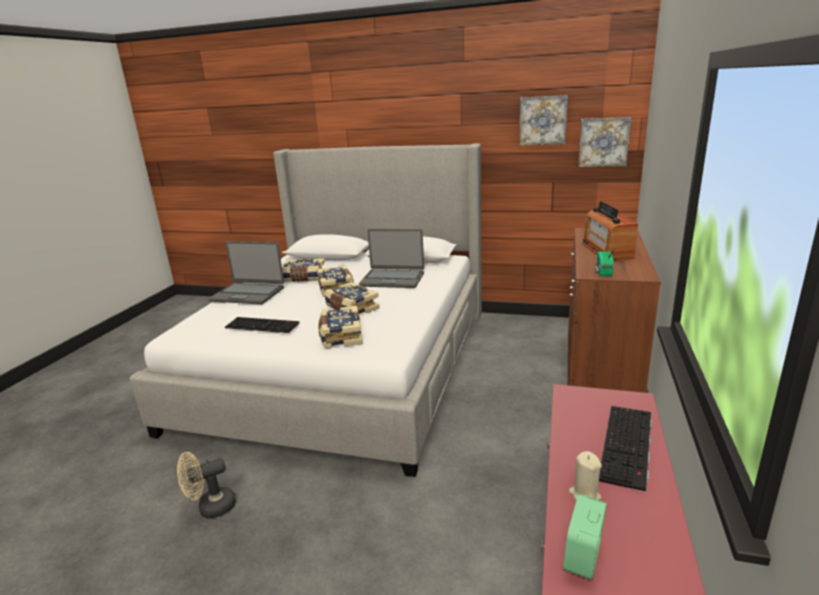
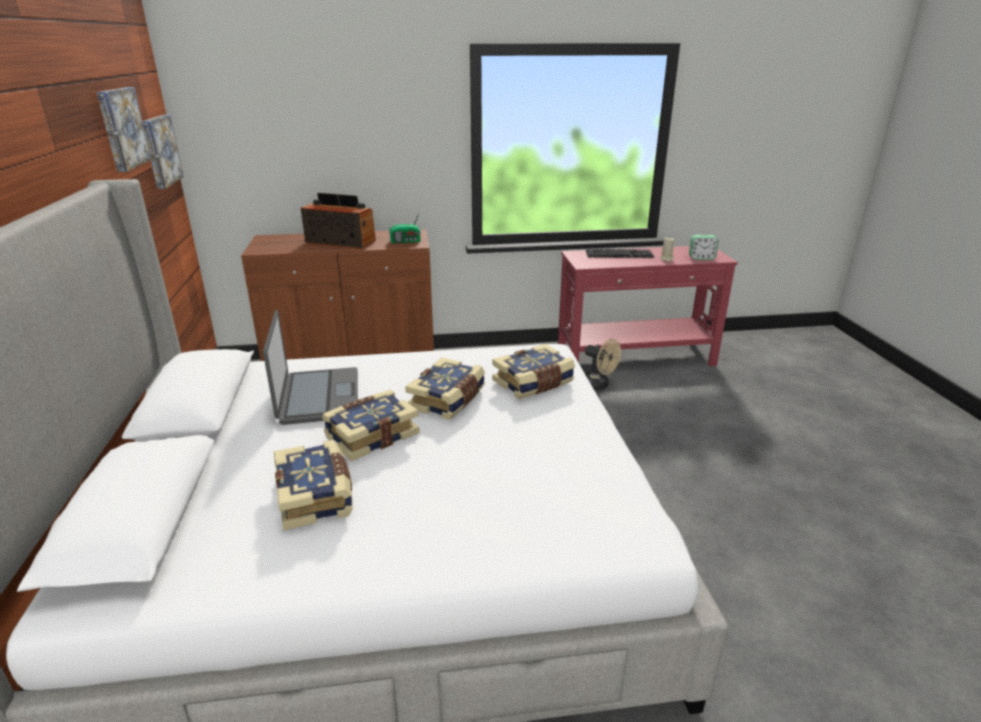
camera: 115 degrees left, 5 degrees up
beige fan [177,452,236,518] -> beige fan moved to [585,339,621,390]
laptop [209,241,284,304] -> none
keyboard [225,317,300,333] -> none
radio [582,201,638,260] -> radio turned 135 degrees counterclockwise [301,193,376,249]

